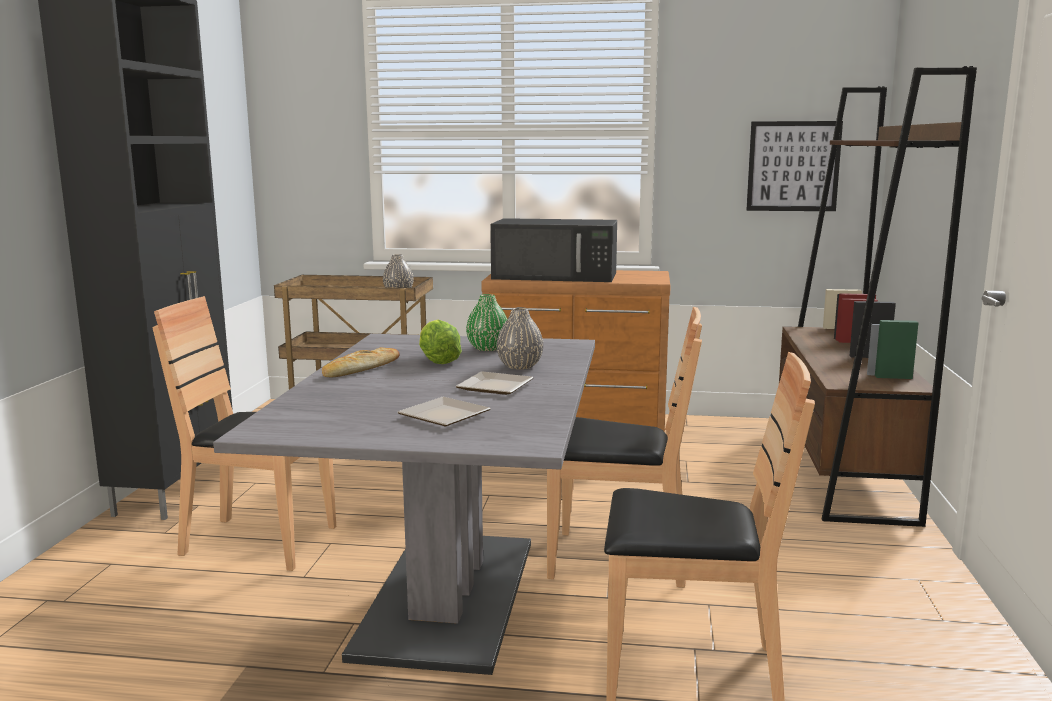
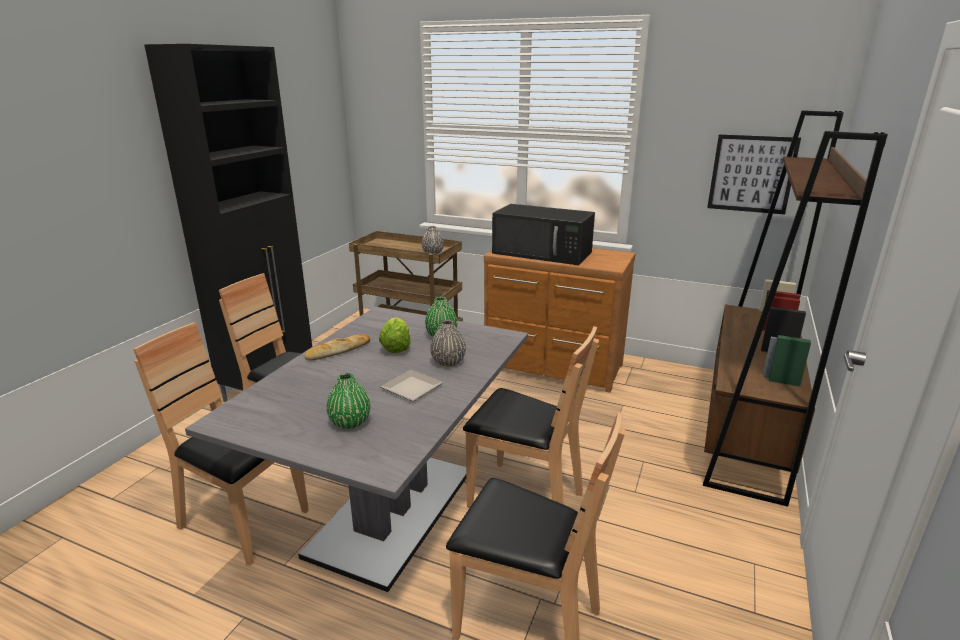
camera: 15 degrees right, 10 degrees up
plate [397,397,491,426] -> green vase [326,373,370,429]
none -> brown chair [133,322,309,566]

